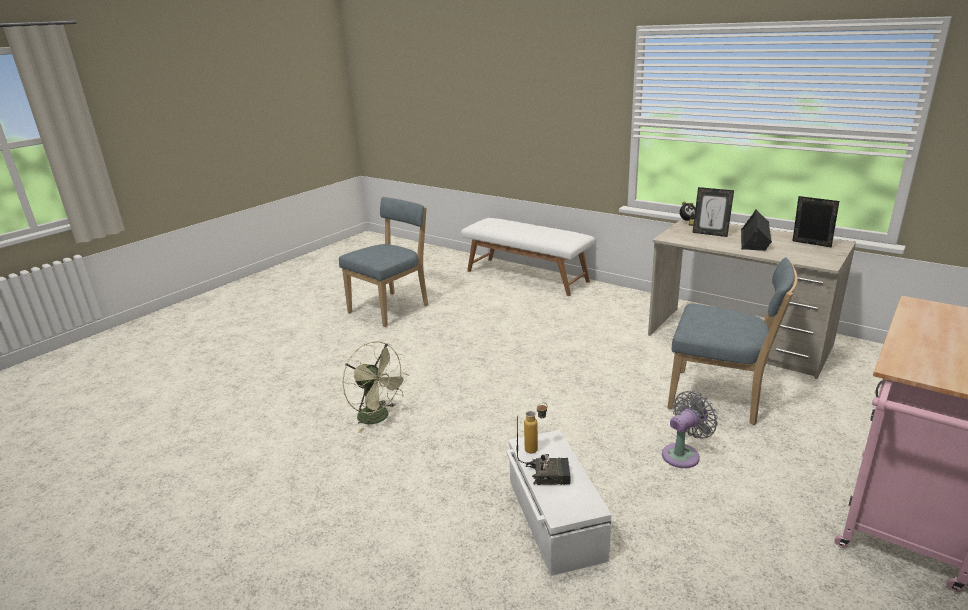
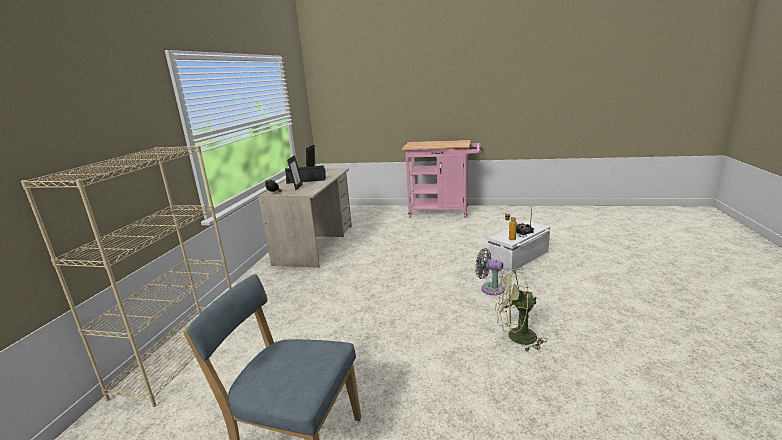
camera: 115 degrees left, 5 degrees down
green fan [342,341,409,433] -> green fan turned 105 degrees counterclockwise [495,268,547,351]
white bench [461,218,595,296] -> beige bookcase [21,146,232,407]
grey fan [662,391,718,468] -> grey fan moved to [475,248,505,295]
blue chair [667,257,797,425] -> none

